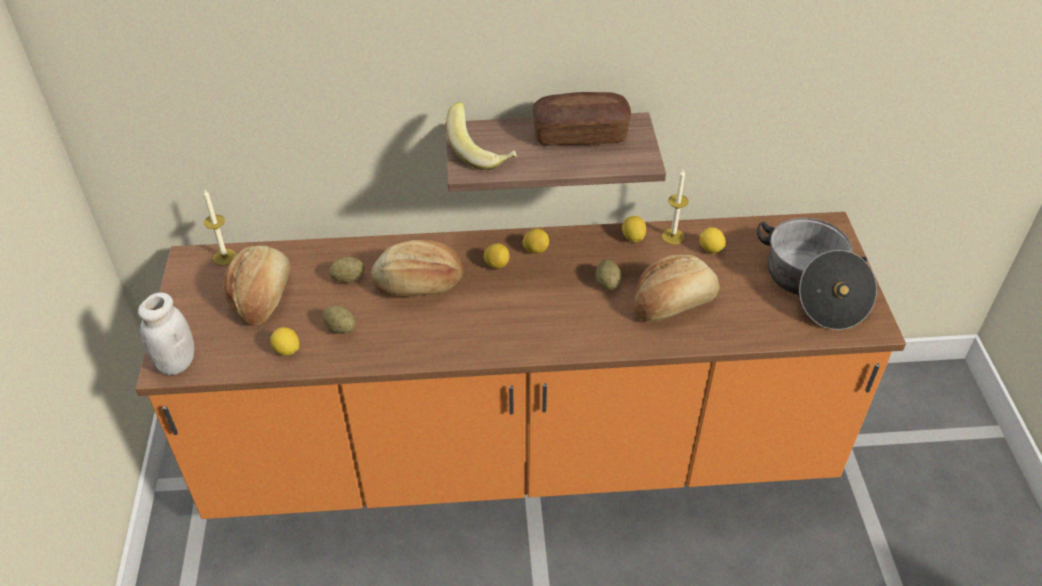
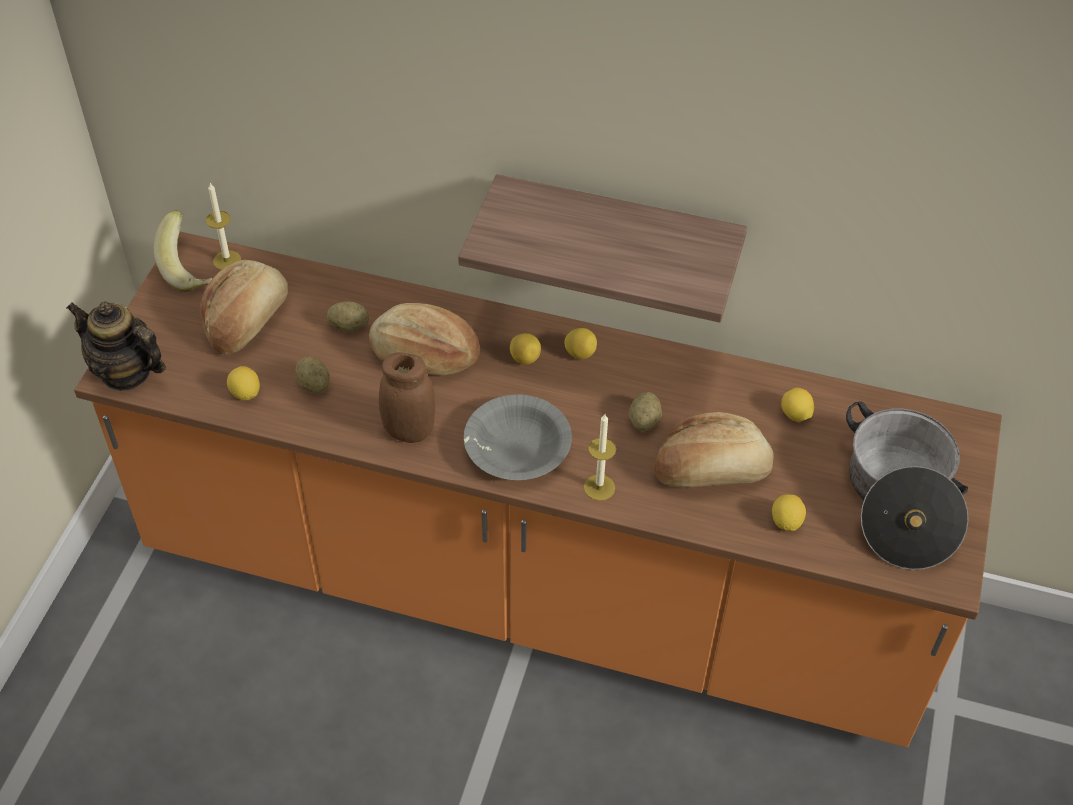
camera: 20 degrees right, 5 degrees up
white jar [138,292,194,375] -> teapot [66,301,166,391]
banana [446,102,517,170] -> banana moved to [153,210,212,292]
bread [533,92,631,146] -> none
lemon [622,216,646,242] -> lemon moved to [772,495,806,531]
candle [662,170,689,245] -> candle moved to [584,414,616,501]
none -> brown jar [379,352,435,443]
none -> grey bowl [464,395,572,480]

